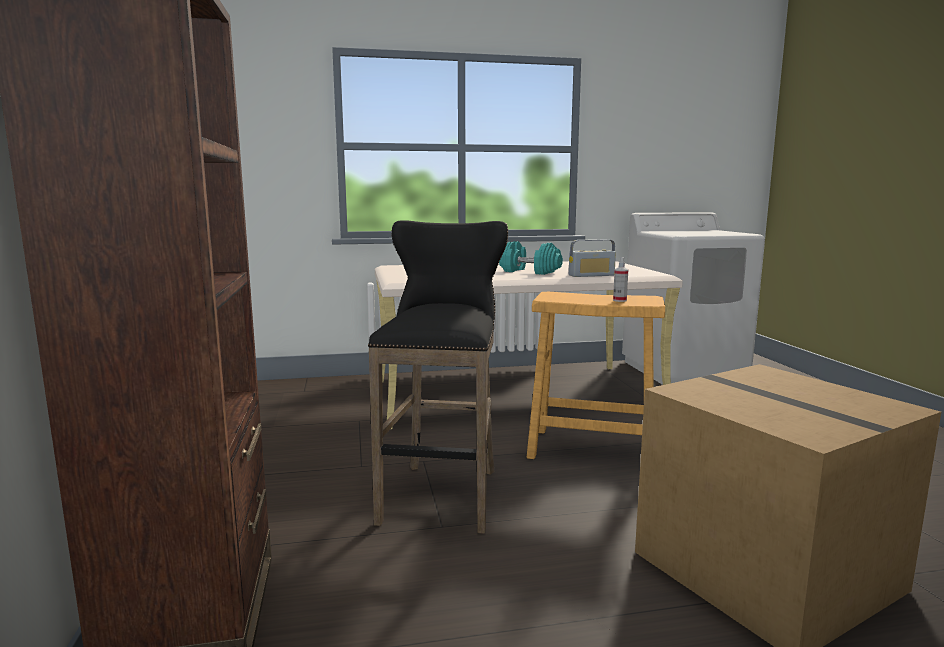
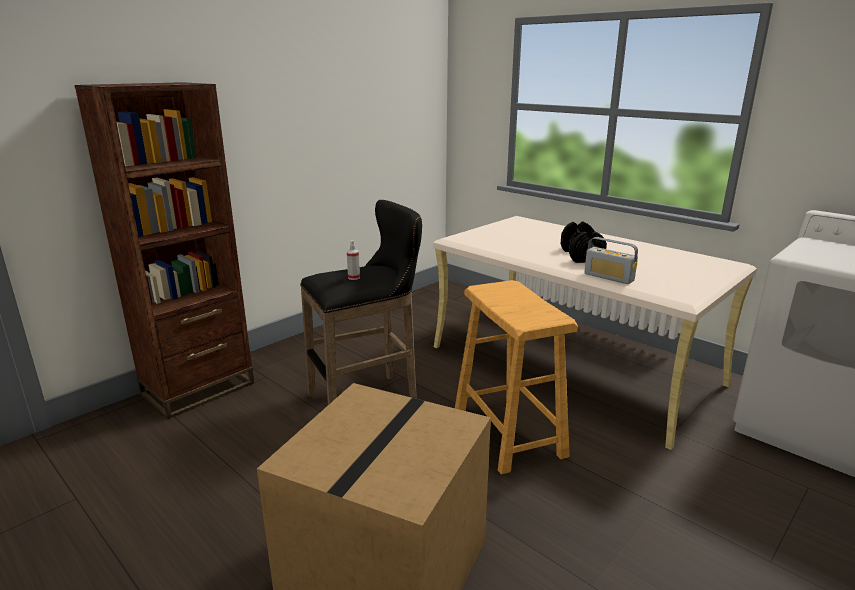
camera: 55 degrees right, 10 degrees up
turquoise dumbbell [499,241,563,275] -> black dumbbell [560,222,607,263]
spray bottle [613,257,628,302] -> spray bottle moved to [347,241,360,280]

